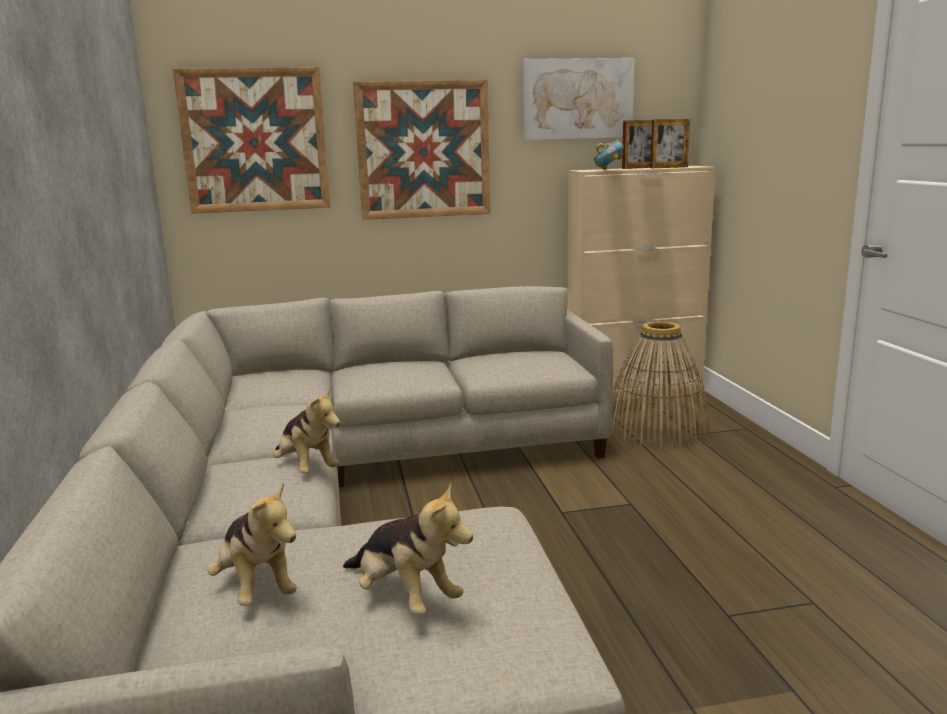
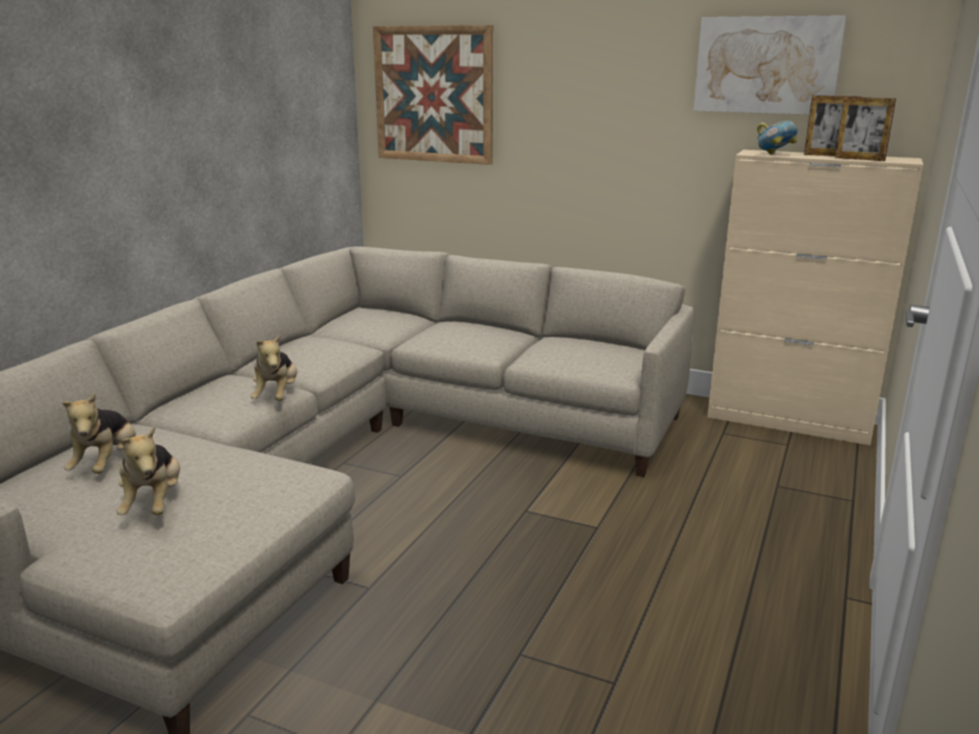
camera: 35 degrees right, 5 degrees up
picture [353,80,491,220] -> none
basket [612,321,710,448] -> none

